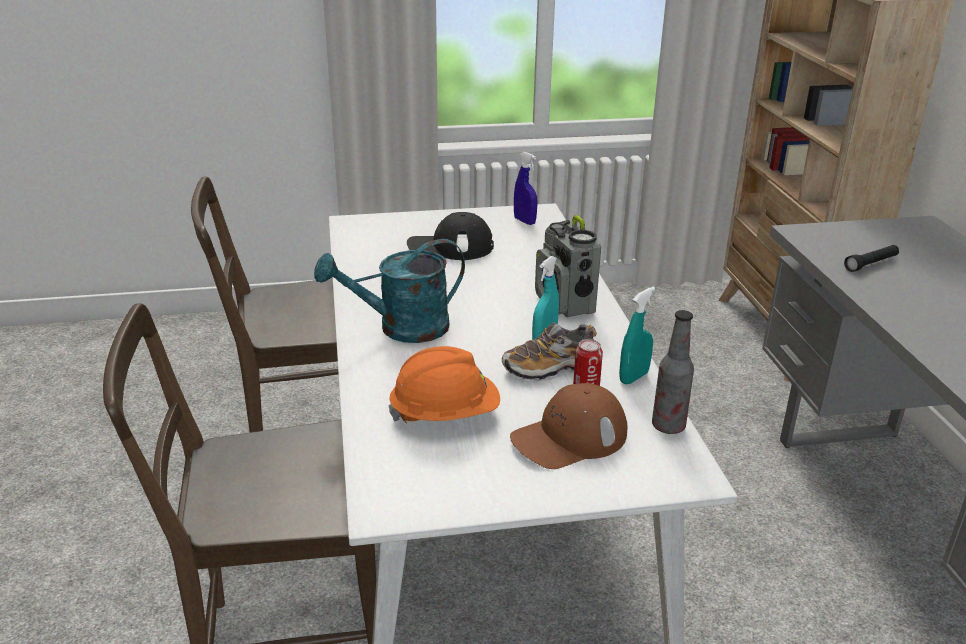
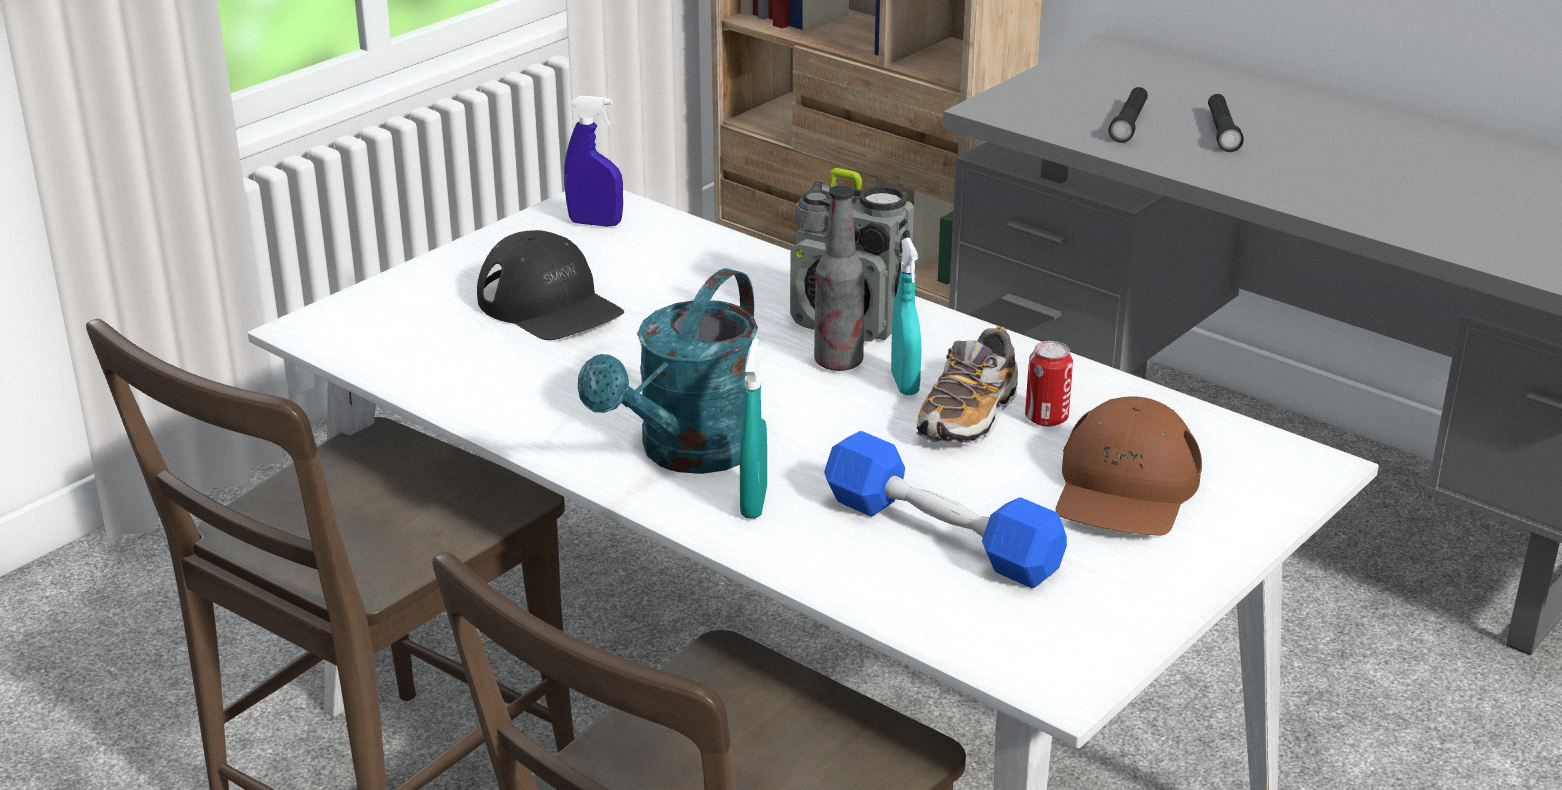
camera: 40 degrees left, 0 degrees up
orange hard hat [388,346,500,423] -> blue dumbbell [824,431,1067,588]
black cap [407,212,494,260] -> black cap turned 90 degrees counterclockwise [477,230,624,340]
turquoise spray bottle [619,287,655,384] -> turquoise spray bottle moved to [740,338,767,519]
bottle [652,310,694,434] -> bottle moved to [814,185,865,371]
none -> black flashlight [1208,94,1244,152]

